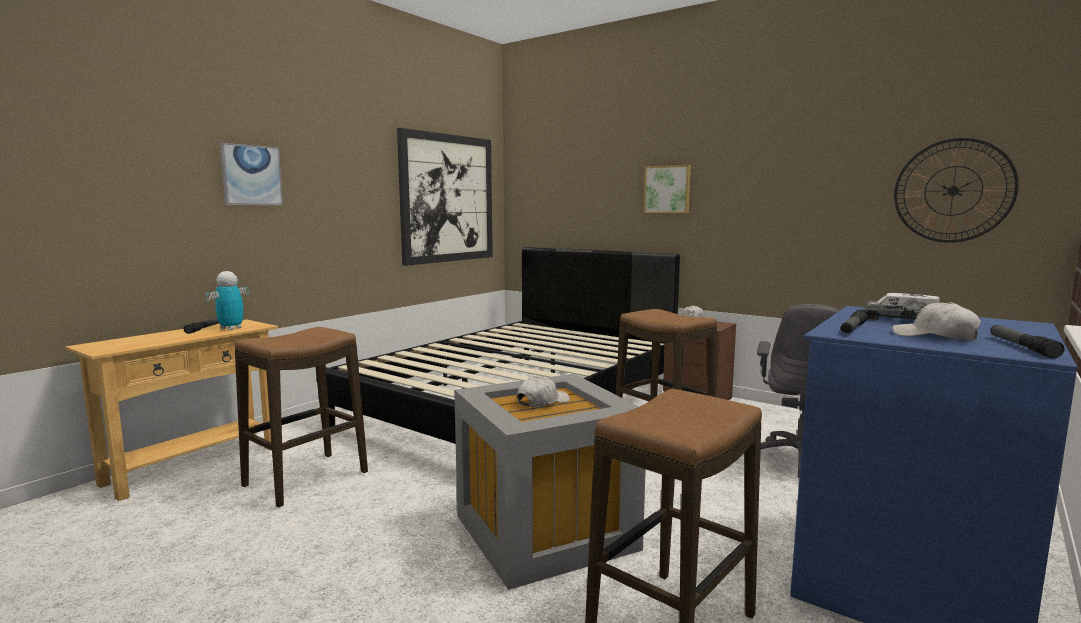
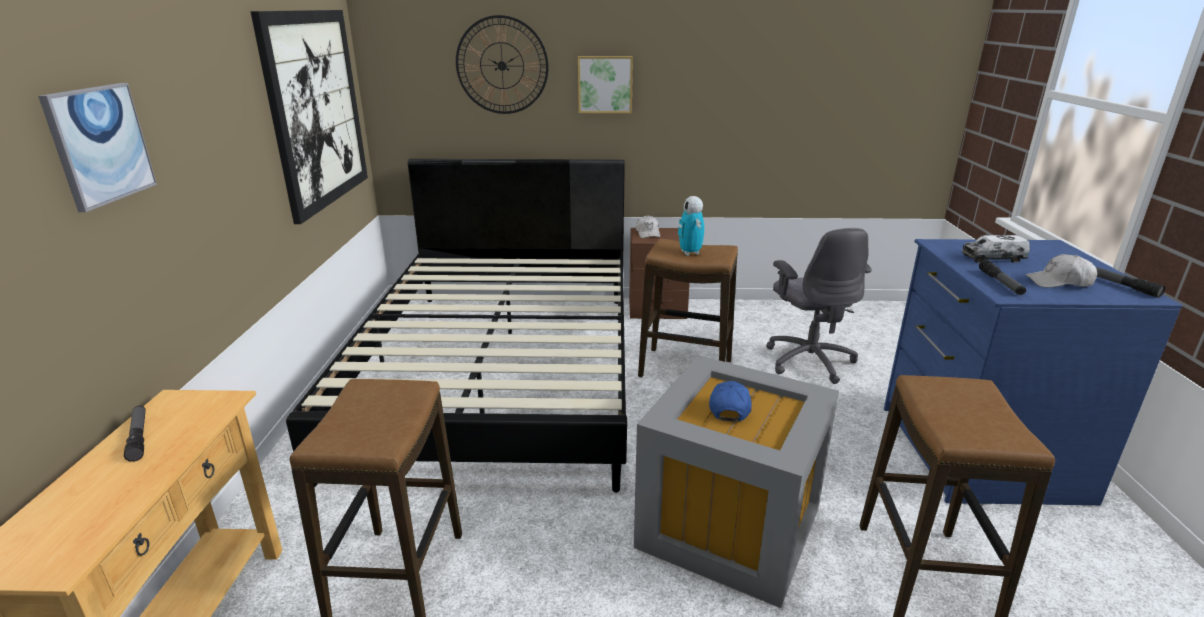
camera: 35 degrees left, 15 degrees up
toy robot [206,271,249,330] -> toy robot moved to [678,196,704,256]
white cap [517,376,570,407] -> blue cap [709,381,752,421]
wall clock [894,138,1019,243] -> wall clock moved to [456,15,549,114]

